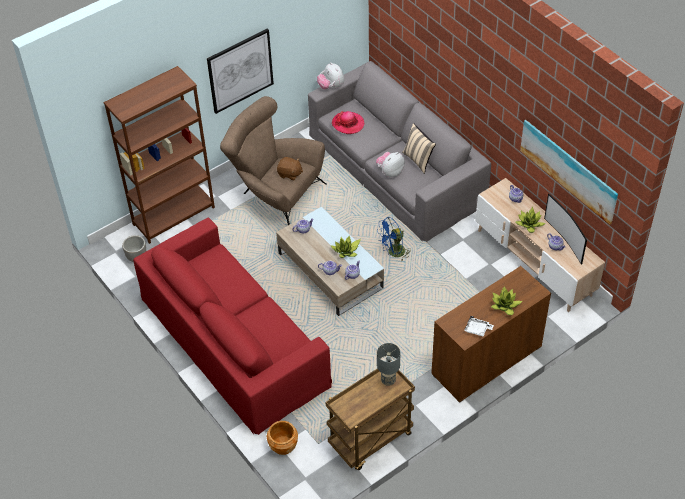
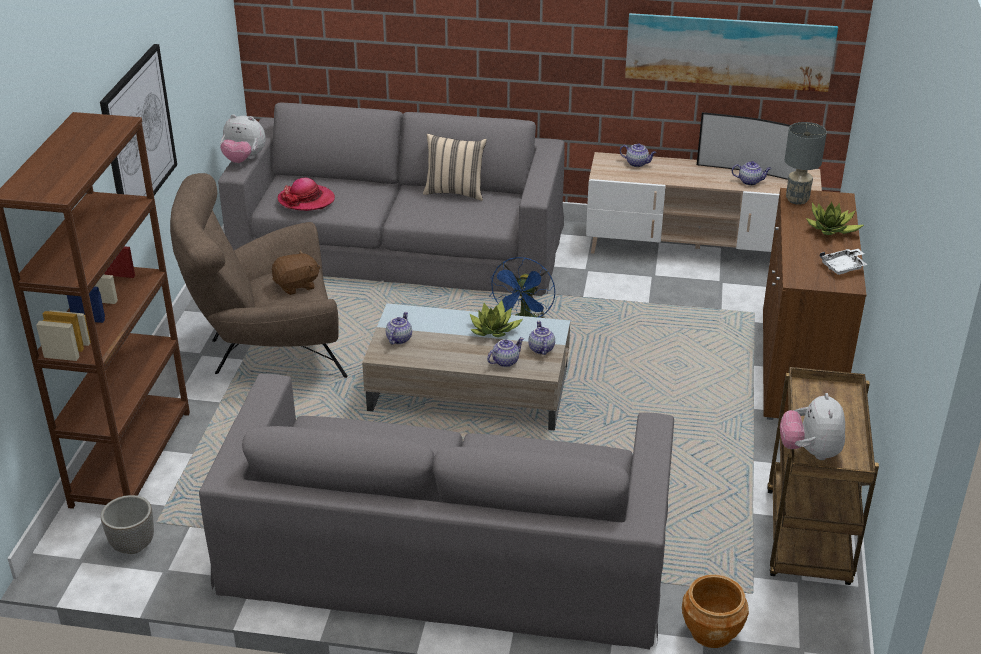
camera: 45 degrees left, 15 degrees down
red sofa [133,218,332,435] -> grey sofa [199,374,674,649]
plush toy [376,152,405,177] -> plush toy moved to [780,393,845,460]
grey table lamp [377,343,400,386] -> grey table lamp moved to [785,122,827,205]
potted plant [516,207,546,233] -> none

